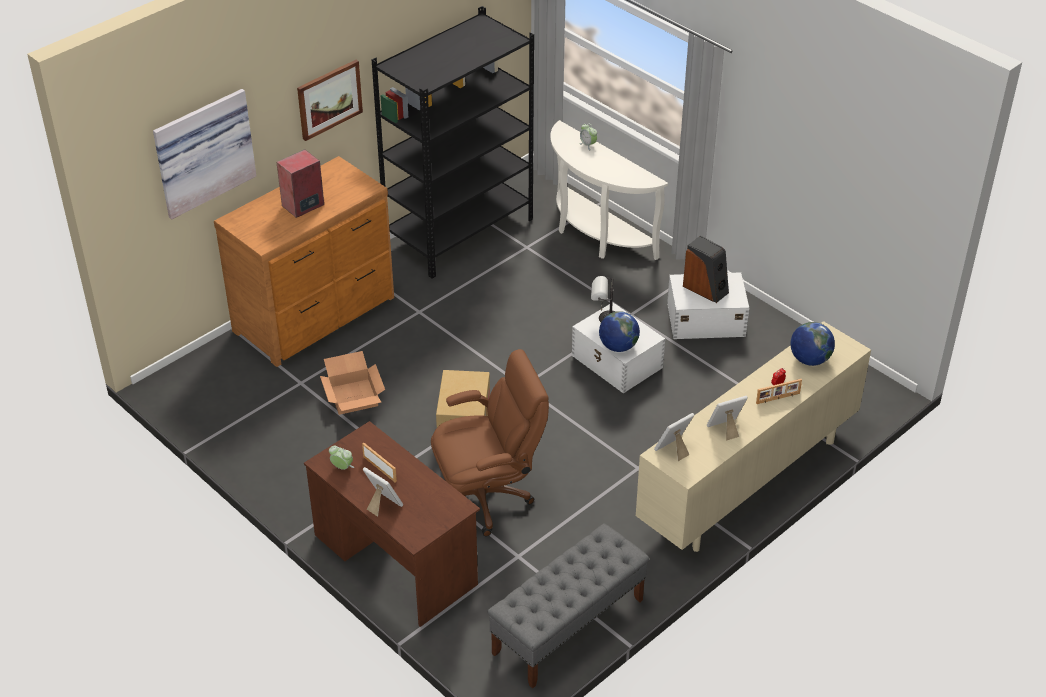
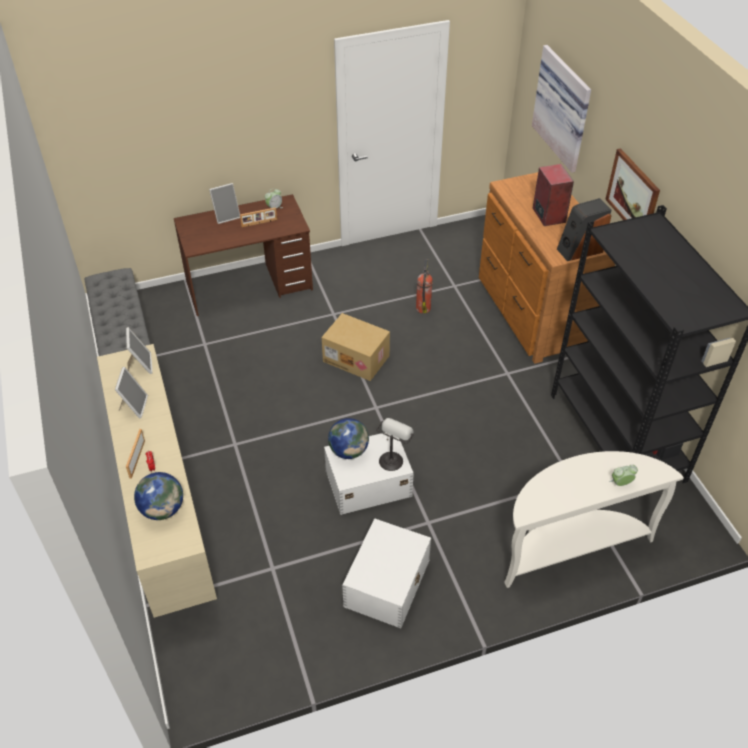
camera: 115 degrees right, 5 degrees up
cardboard box [320,351,385,415] -> fire extinguisher [416,259,433,314]
brown office chair [431,349,549,537] -> none
speaker [683,236,729,303] -> speaker moved to [557,198,611,261]

